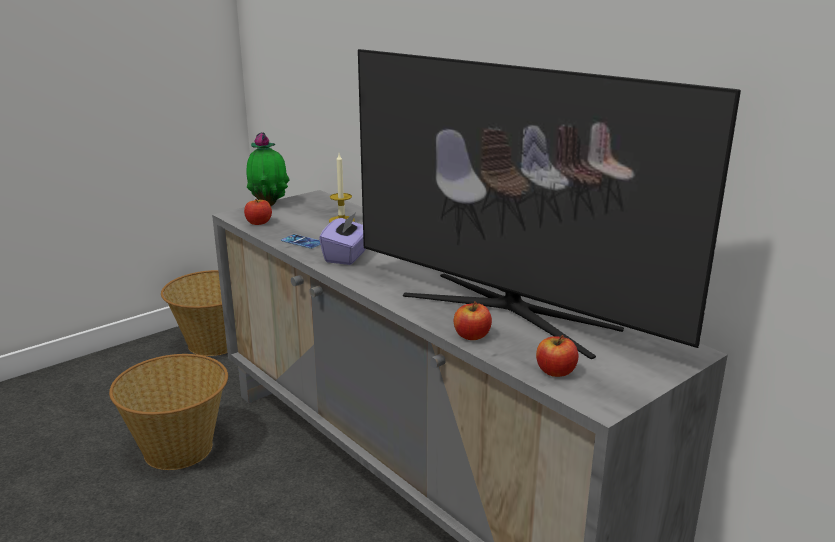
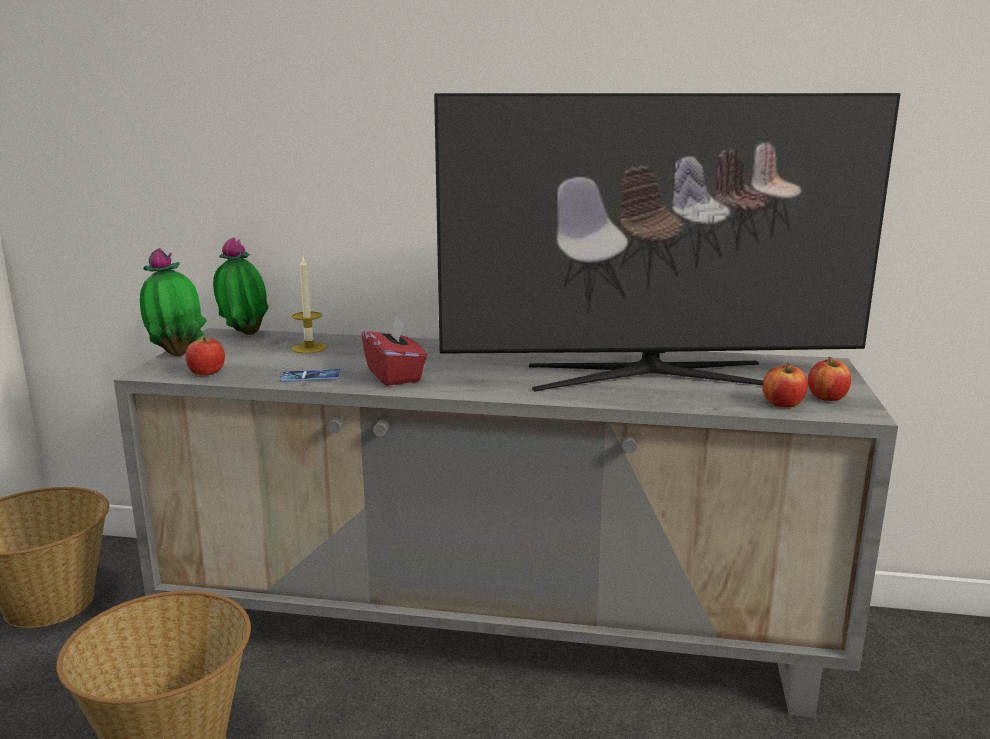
camera: 40 degrees left, 5 degrees down
purple tissue box [319,212,366,265] -> red tissue box [362,317,427,386]
apple [454,302,492,340] -> apple moved to [808,357,851,401]
none -> potted plant [213,237,269,335]

